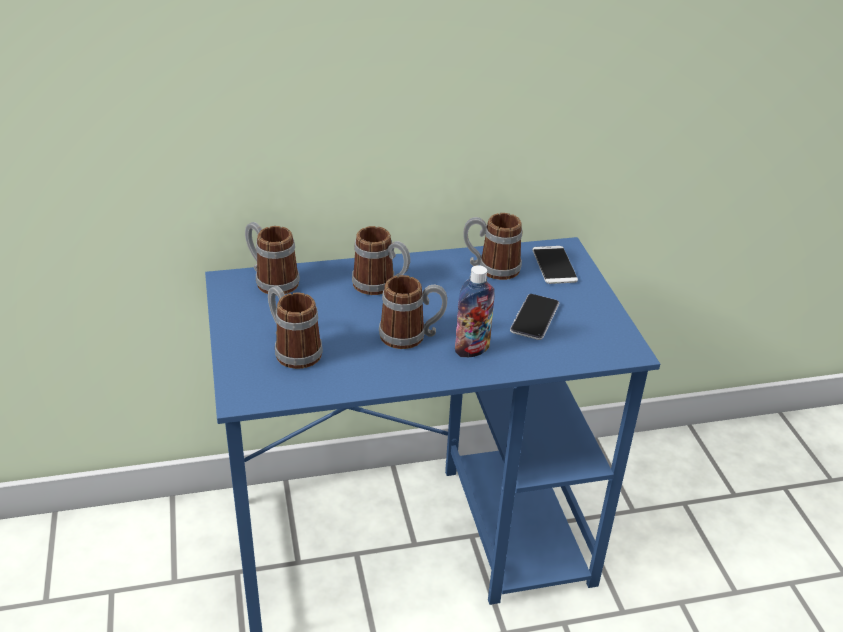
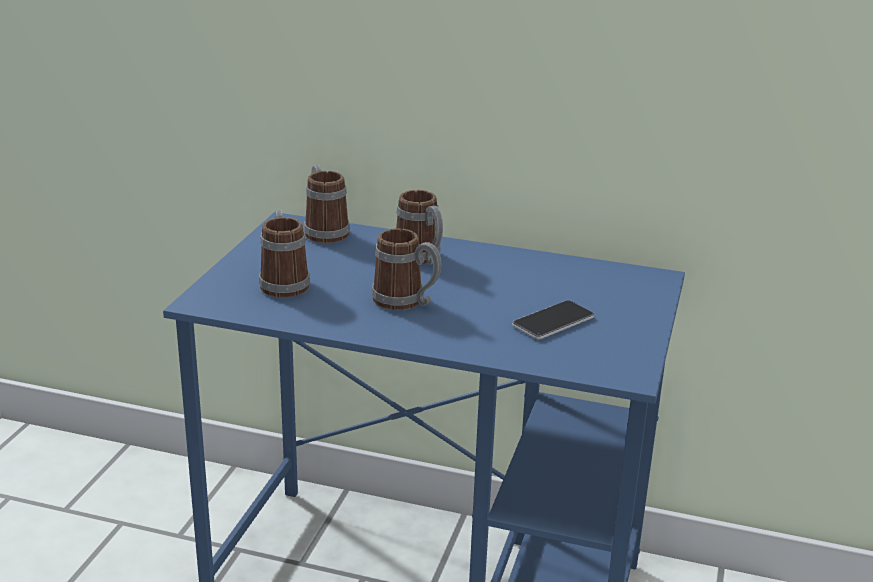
camera: 30 degrees right, 10 degrees down
bottle [455,265,495,357] -> none
mug [463,213,522,280] -> none
phone [532,246,578,284] -> none

